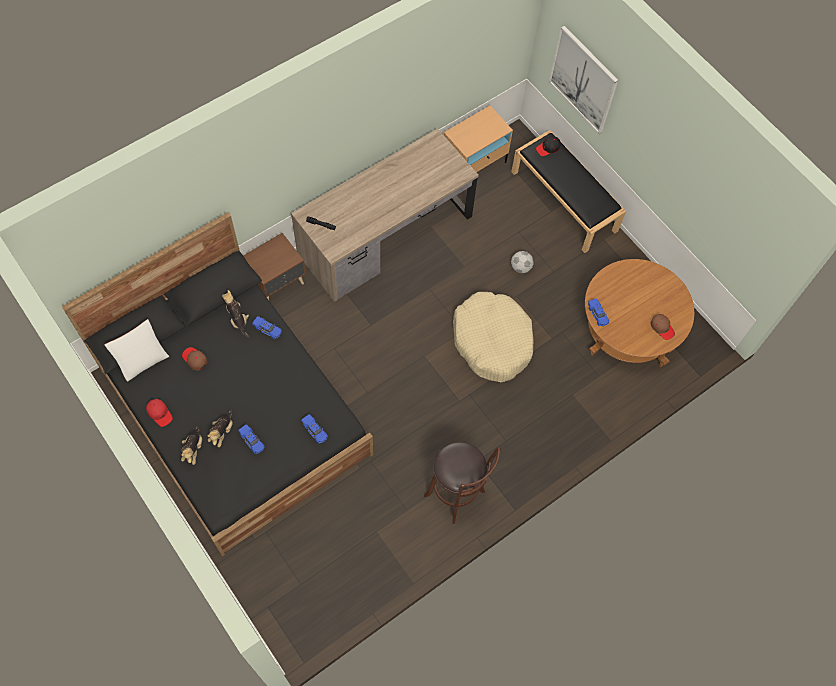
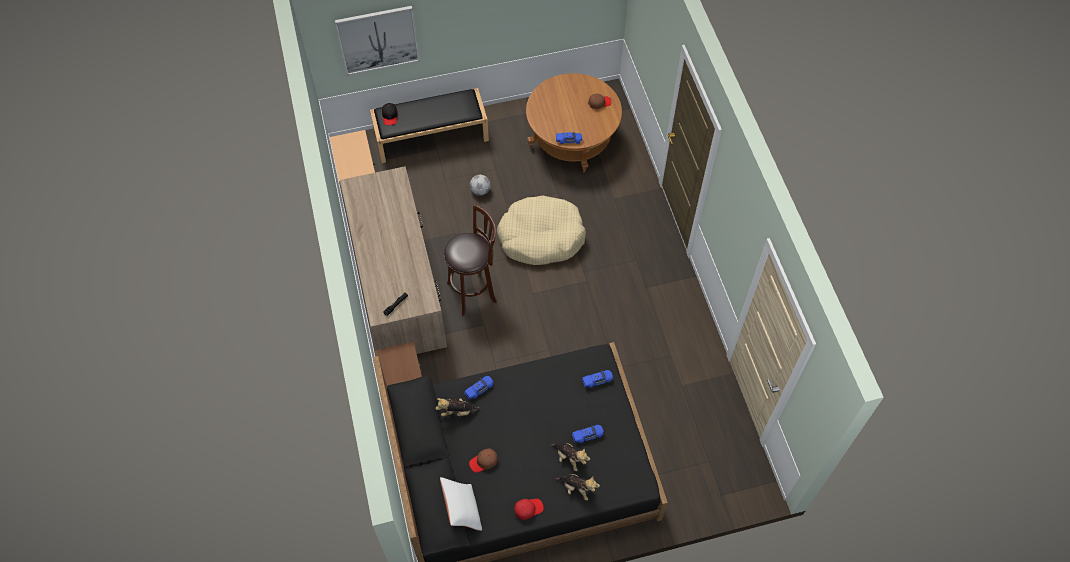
camera: 65 degrees left, 5 degrees down
brown stool [424,442,501,524] -> brown stool moved to [444,204,497,316]

